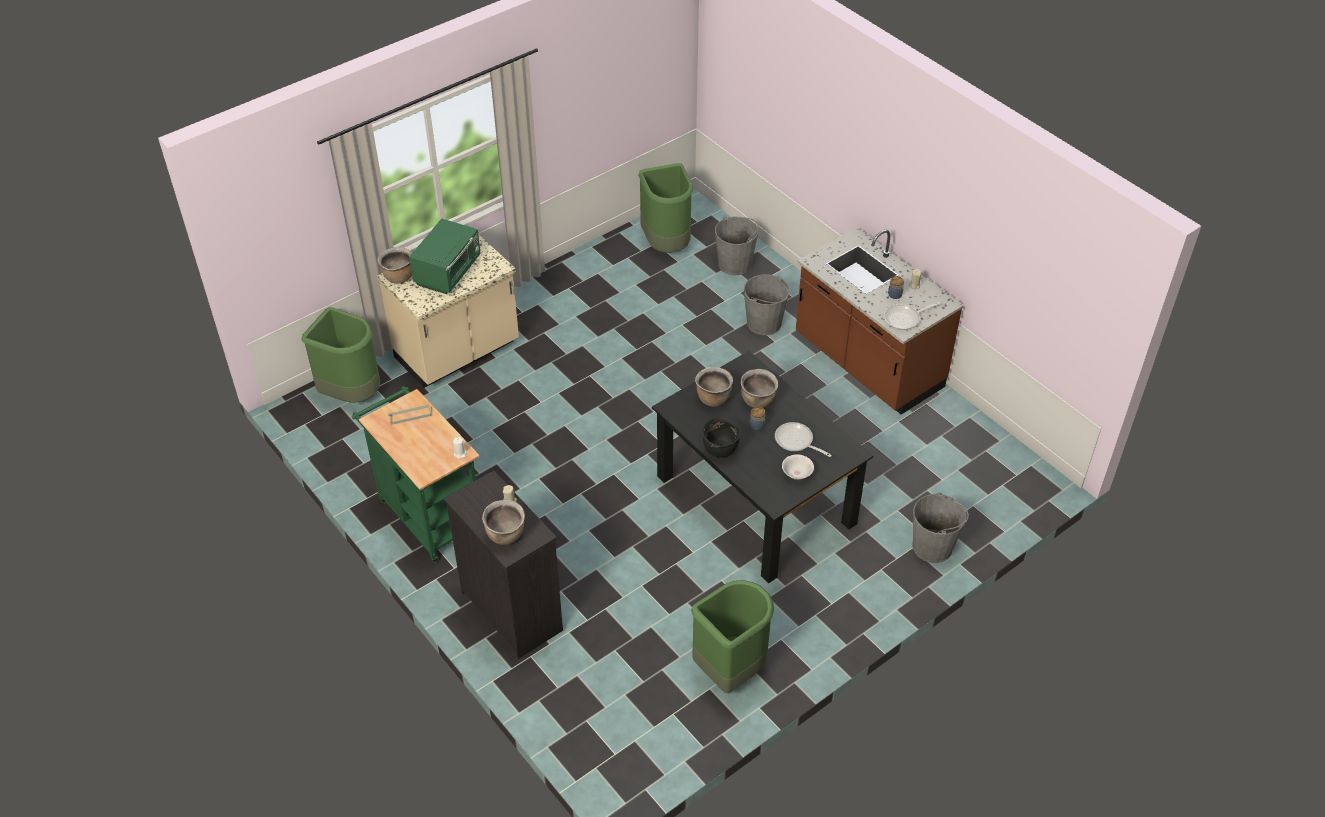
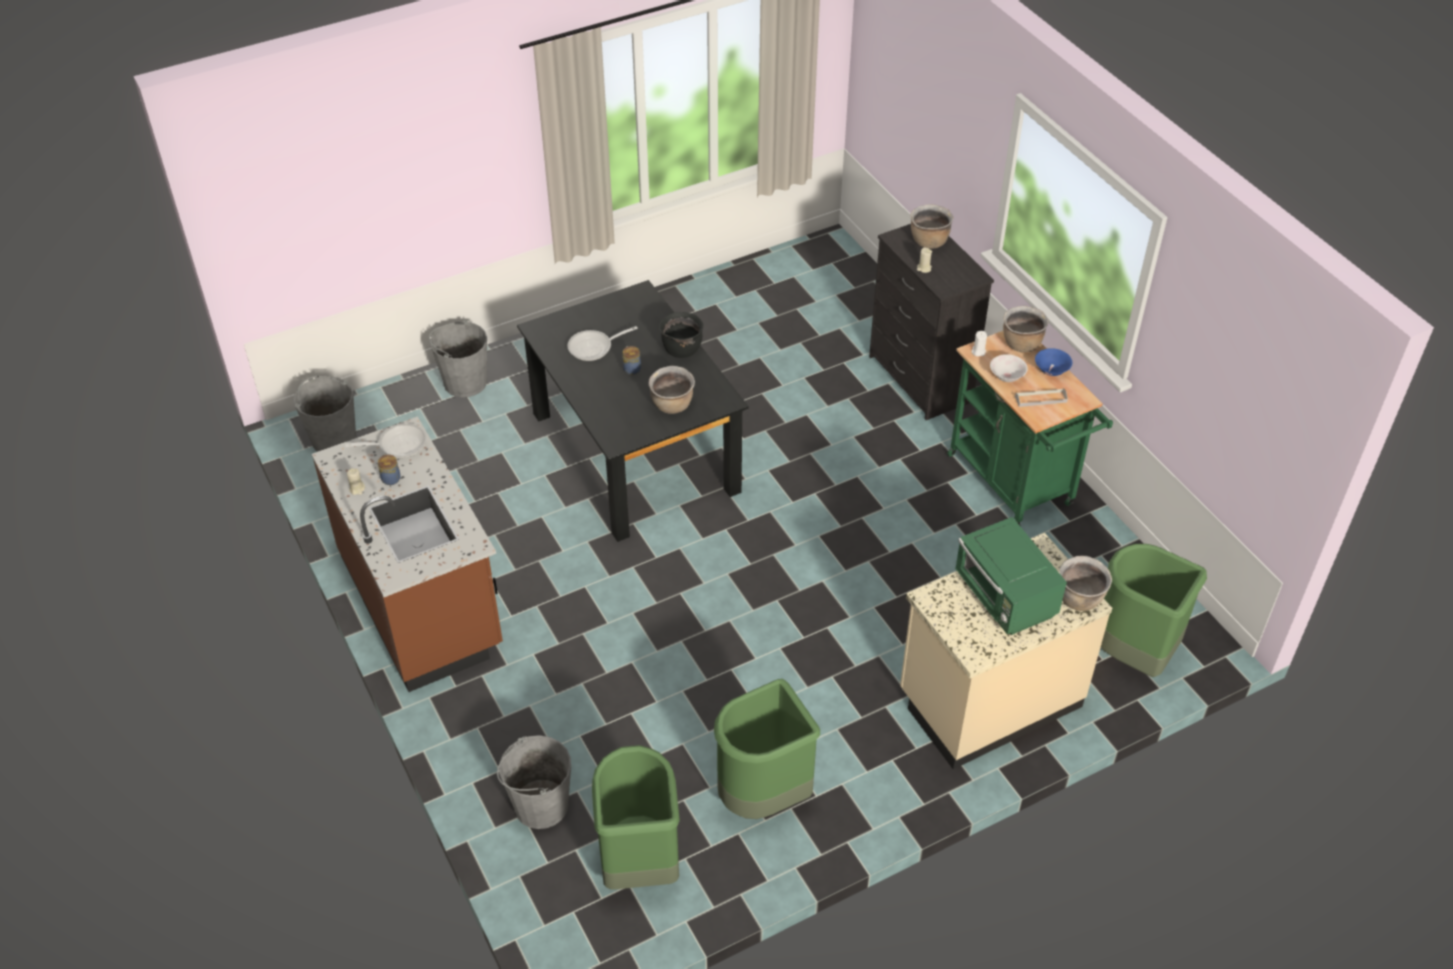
camera: 170 degrees left, 0 degrees up
green microwave [409,218,481,294] -> green microwave turned 60 degrees counterclockwise [955,517,1067,635]
green trash can [691,580,774,693] -> green trash can moved to [714,679,820,819]
brown cooking pot [741,369,778,408] -> brown cooking pot moved to [1003,306,1049,353]
grey bucket [744,274,789,335] -> grey bucket moved to [293,376,357,452]
frying pan [775,422,832,457] -> frying pan turned 105 degrees clockwise [567,326,638,361]
white bowl [782,454,814,480] -> white bowl moved to [990,354,1028,382]
none -> blue bowl [1035,348,1072,376]

